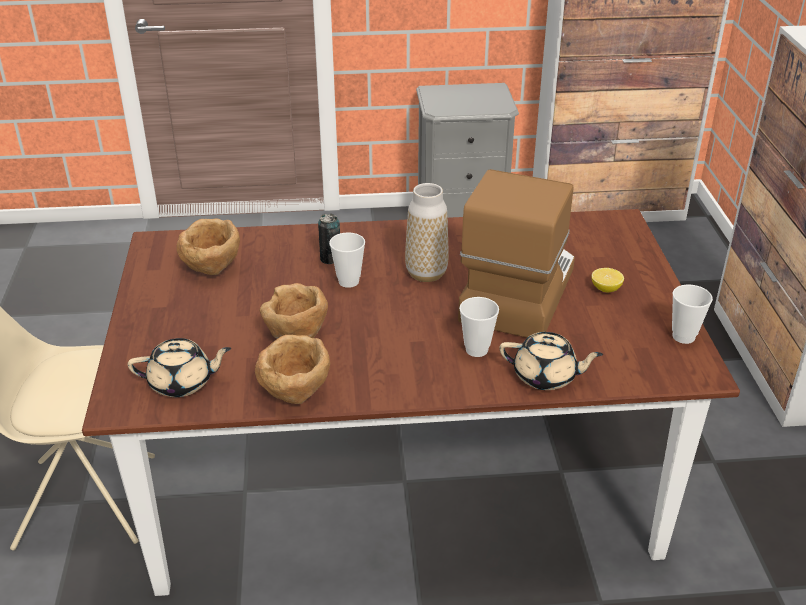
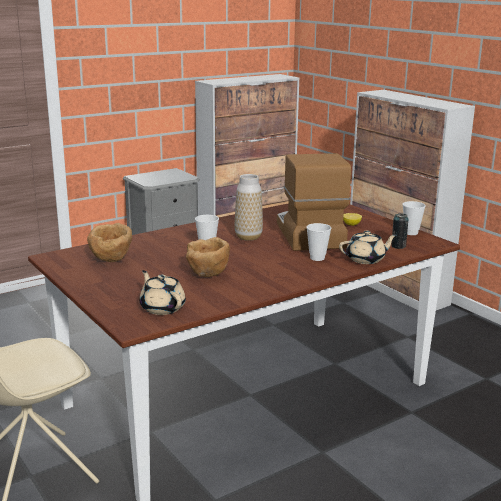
camera: 30 degrees left, 15 degrees down
beige teapot [128,338,231,397] -> beige teapot turned 90 degrees counterclockwise [139,270,186,315]
brown bowl [255,335,330,404] -> none
can [318,214,340,264] -> can moved to [391,213,409,249]

